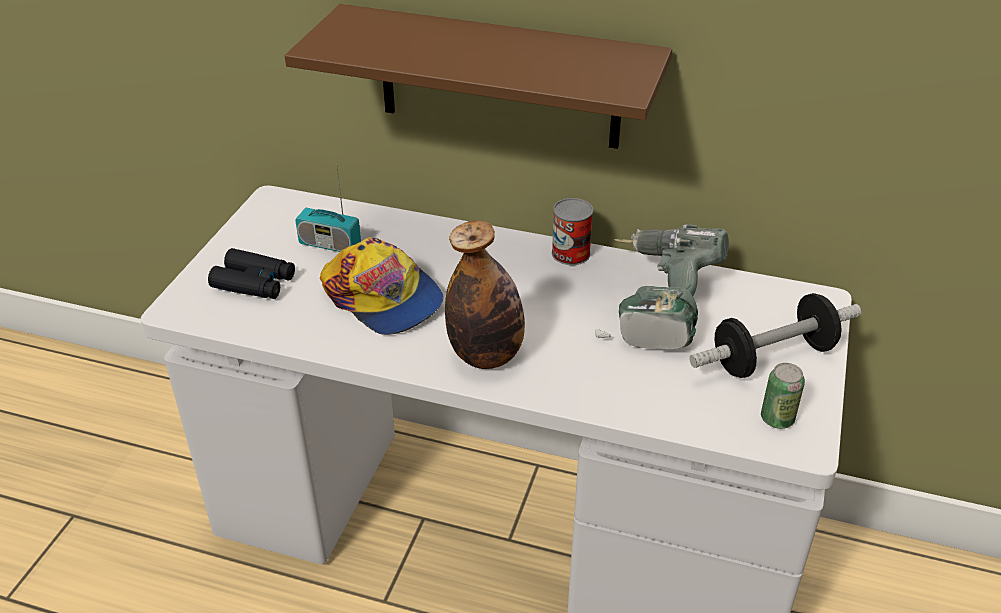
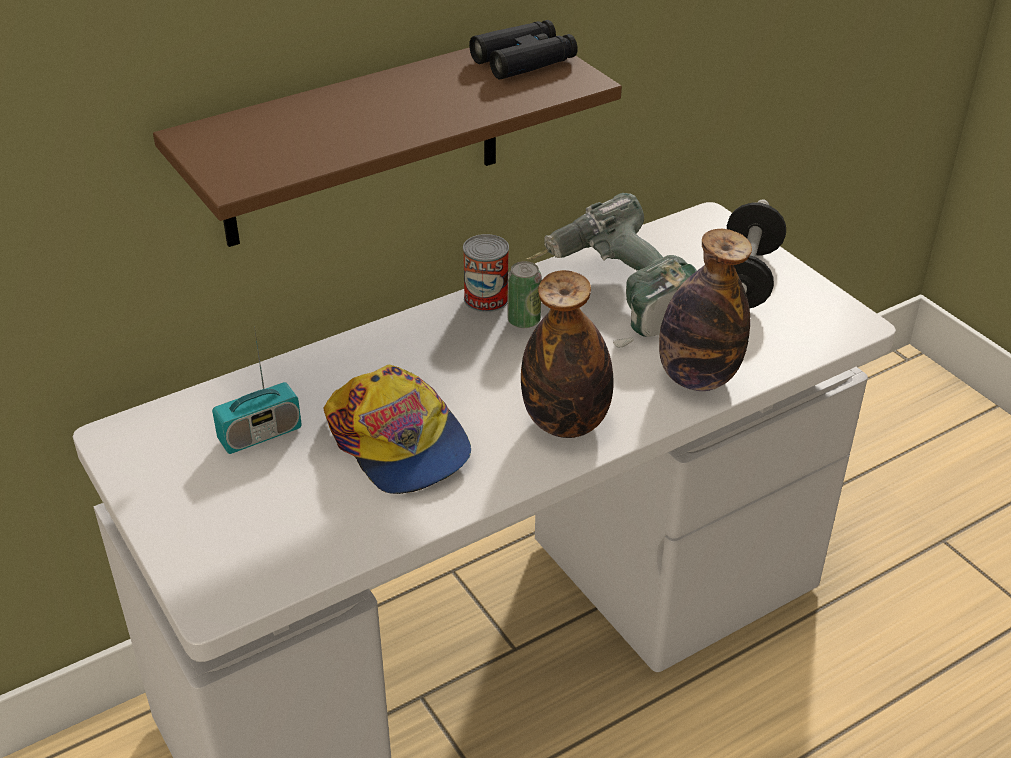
camera: 50 degrees left, 0 degrees up
black binoculars [208,248,295,299] -> black binoculars moved to [469,20,578,80]
cap [320,237,444,335] -> cap turned 60 degrees clockwise [323,365,471,494]
can [761,363,805,429] -> can moved to [508,261,542,328]
none -> bottle [659,229,752,391]

